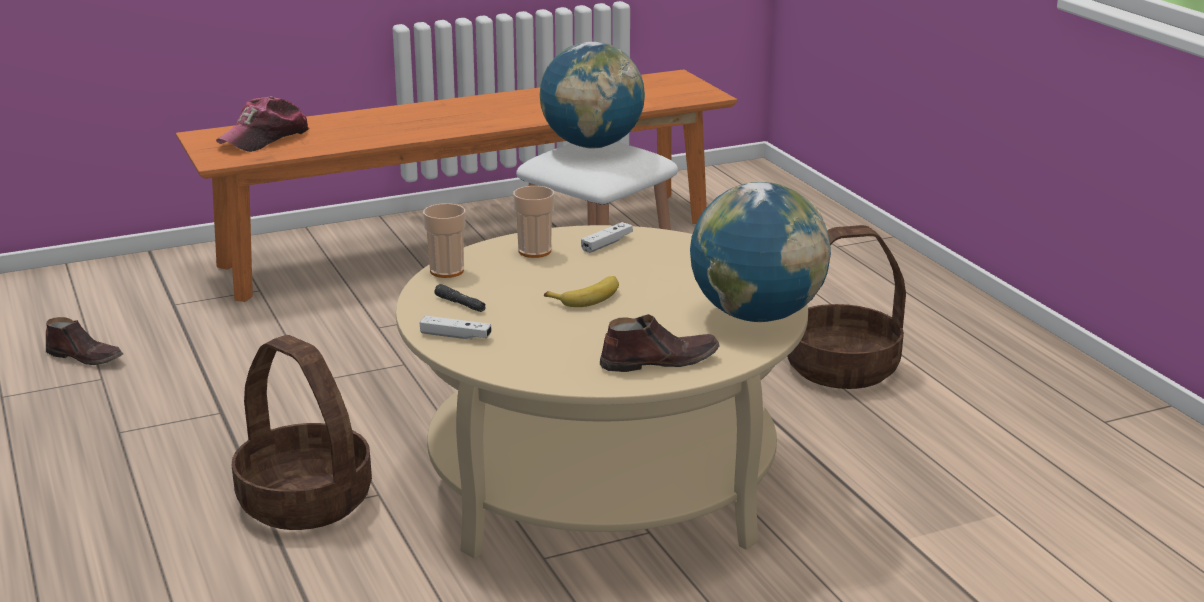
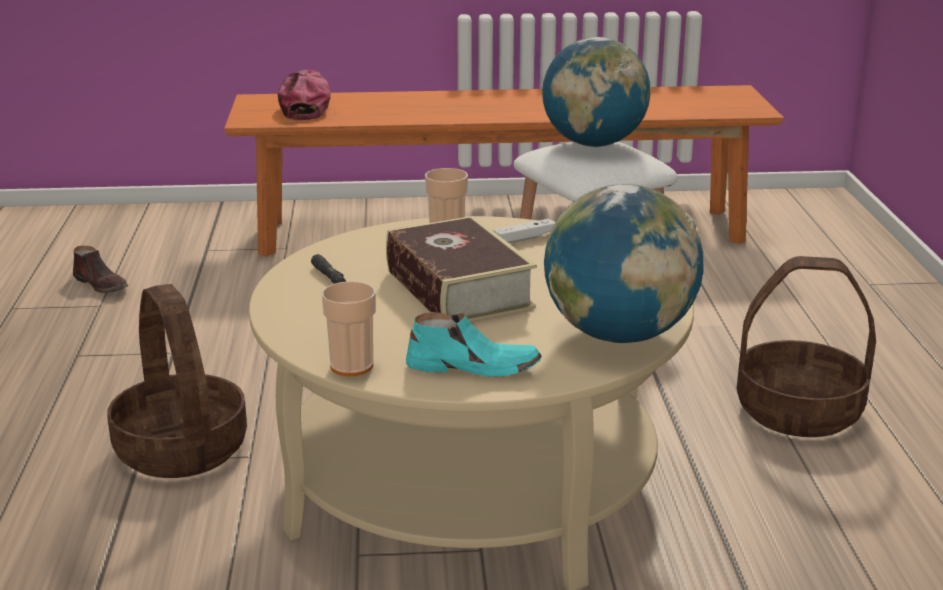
camera: 20 degrees right, 0 degrees up
cap [216,96,310,152] -> cap turned 120 degrees clockwise [278,70,331,120]
white game controller [419,316,492,340] -> none
cup [423,203,466,278] -> cup moved to [322,281,376,376]
banana [544,276,619,307] -> book [386,216,537,321]
brown shoe [600,314,719,372] -> turquoise shoe [406,312,542,377]

